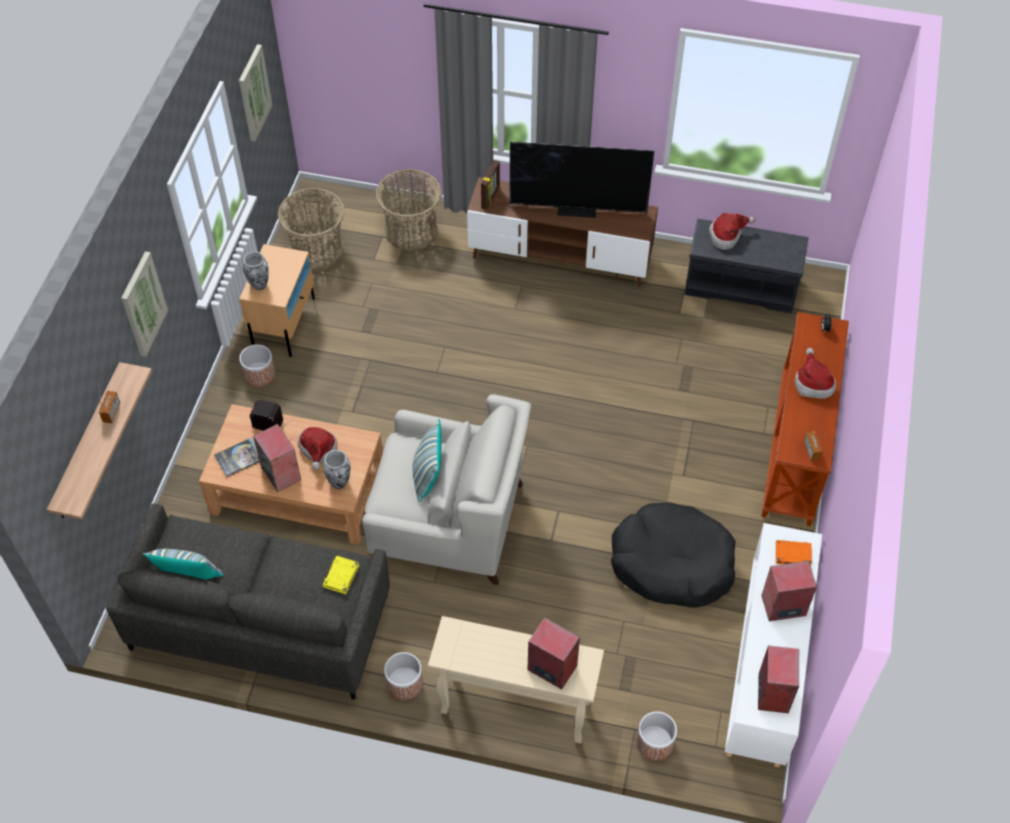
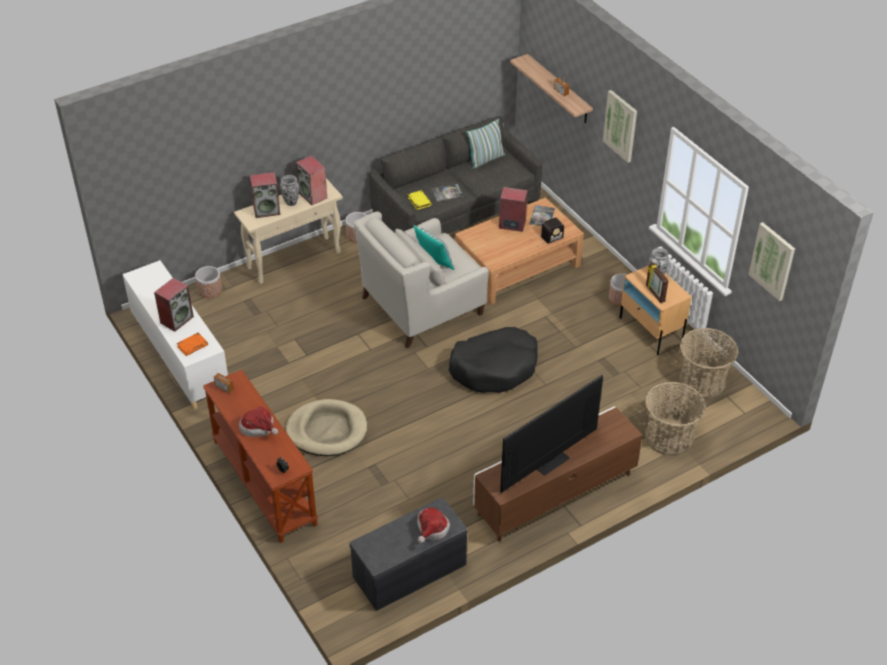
camera: 135 degrees right, 10 degrees down
hat [298,427,337,470] -> none
vase [323,450,350,489] -> vase moved to [280,175,299,206]
picture frame [481,160,500,209] -> picture frame moved to [646,262,669,303]
black dog bed [611,503,735,607] -> black dog bed moved to [448,327,538,393]
speaker [758,646,799,713] -> speaker moved to [296,155,327,205]
none -> beige dog bed [286,399,367,456]
none -> book [431,184,464,202]

